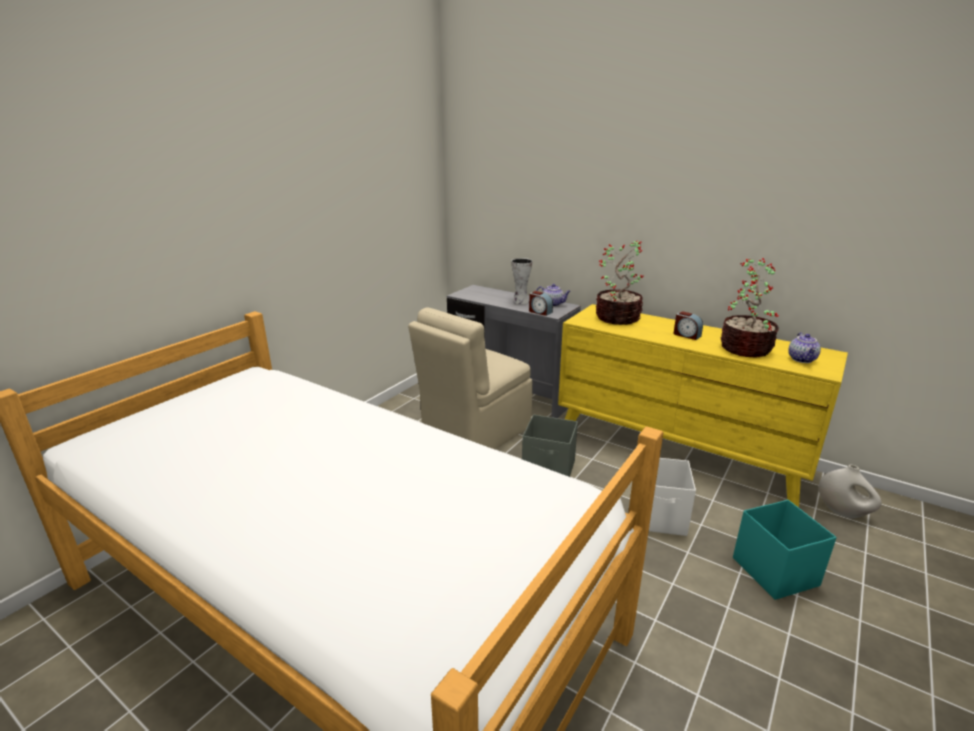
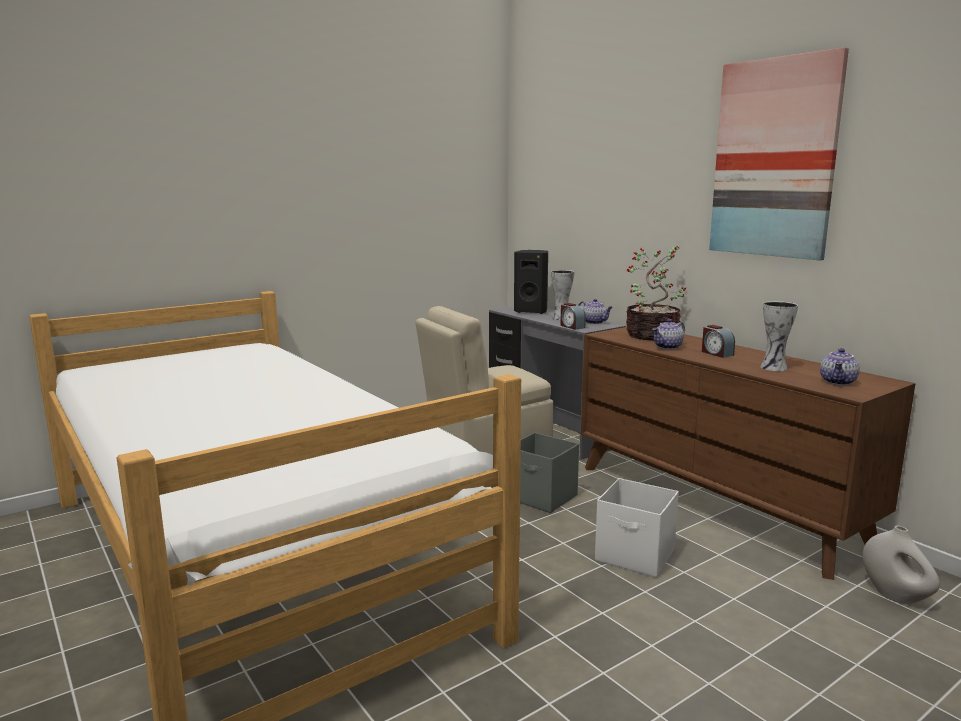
camera: 20 degrees right, 10 degrees down
yellow dresser [558,304,848,507] -> brown dresser [581,327,915,580]
potted plant [721,258,779,357] -> vase [761,301,798,371]
turquoise storage box [733,500,837,600] -> none
none -> black speaker [514,250,548,314]
none -> teapot [652,319,685,350]
none -> picture [709,47,849,260]

